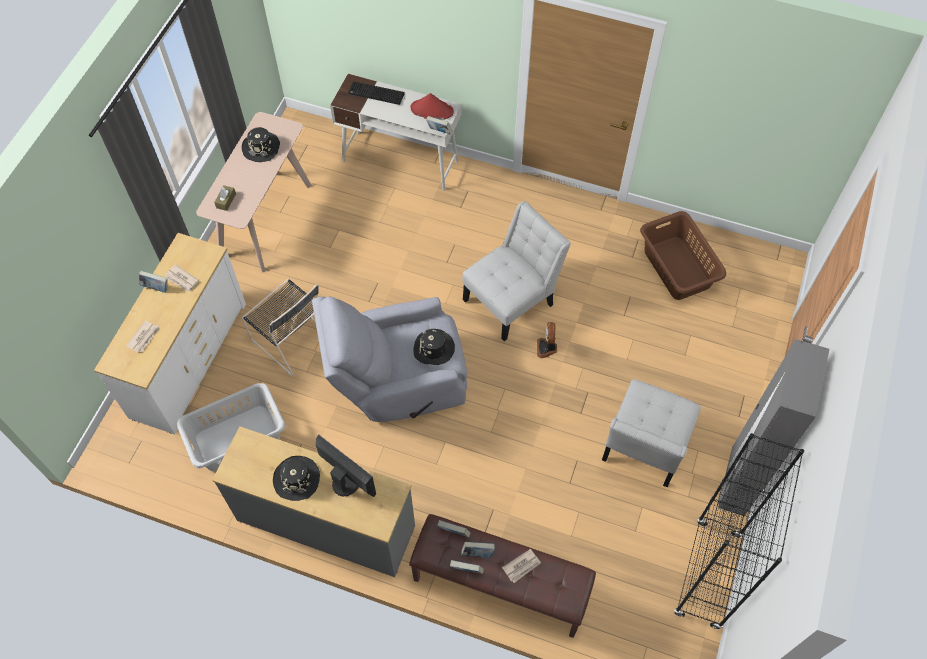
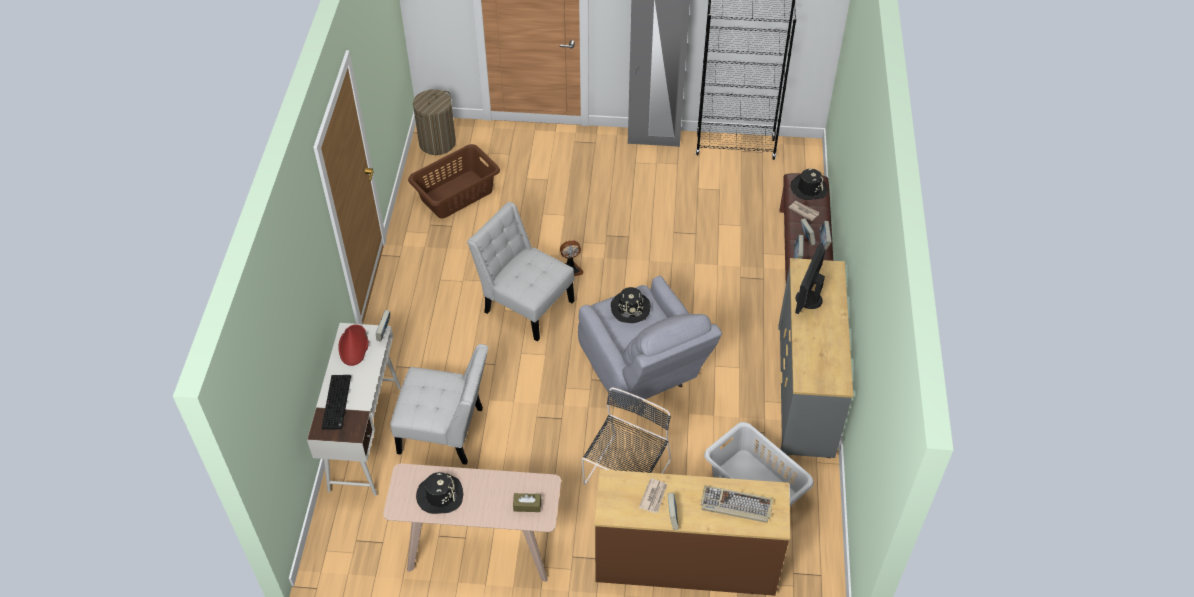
camera: 105 degrees left, 10 degrees down
white dresser [94,233,246,435] -> brown dresser [594,469,790,596]
newspaper [126,321,160,353] -> keyboard [700,485,773,523]
black hat [273,456,320,501] -> black hat moved to [791,169,828,200]
white chair [602,379,701,487] -> white chair moved to [390,344,488,465]
none -> laundry basket [413,89,456,155]

